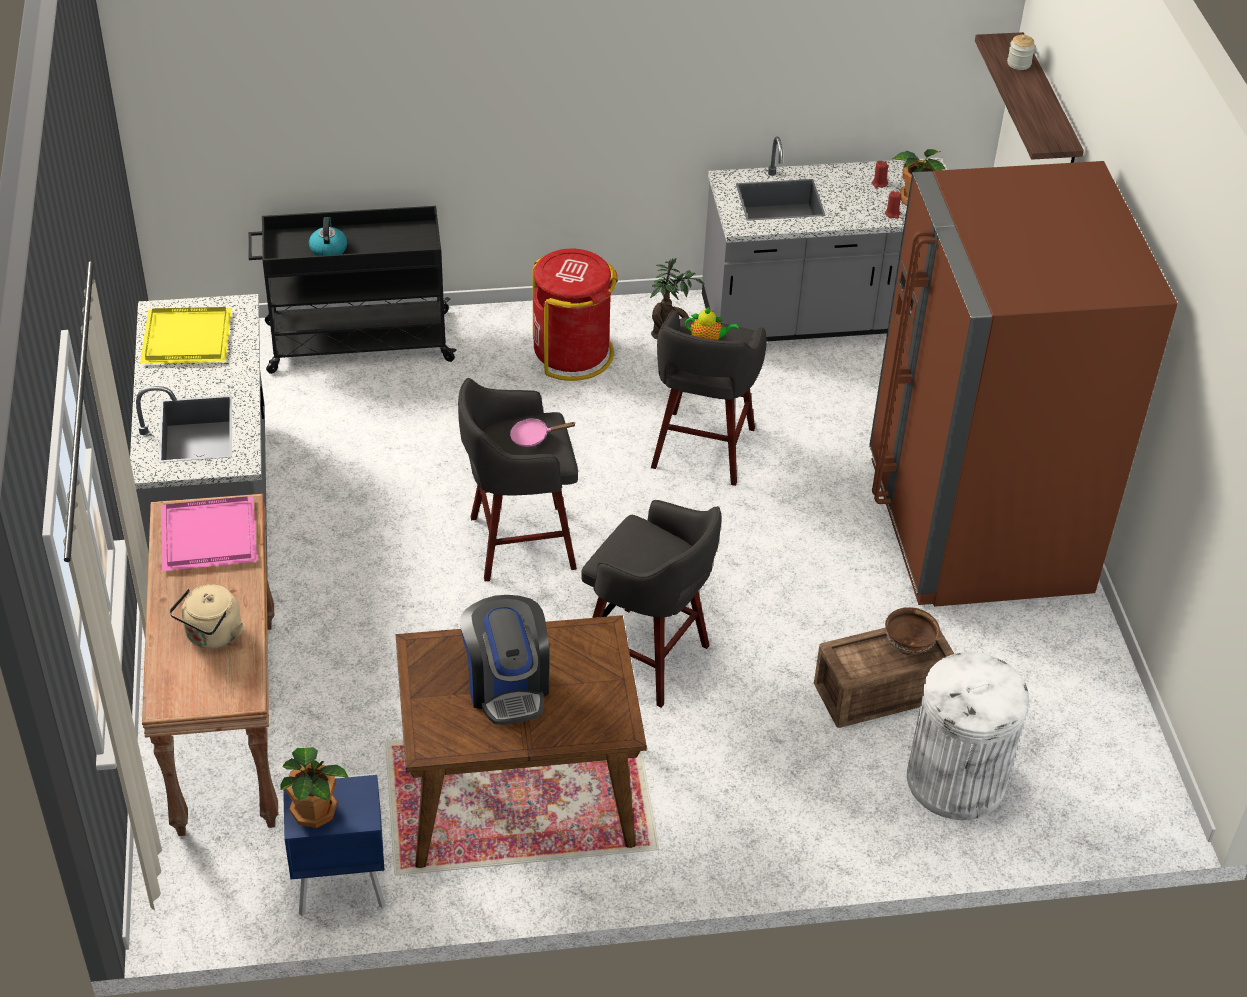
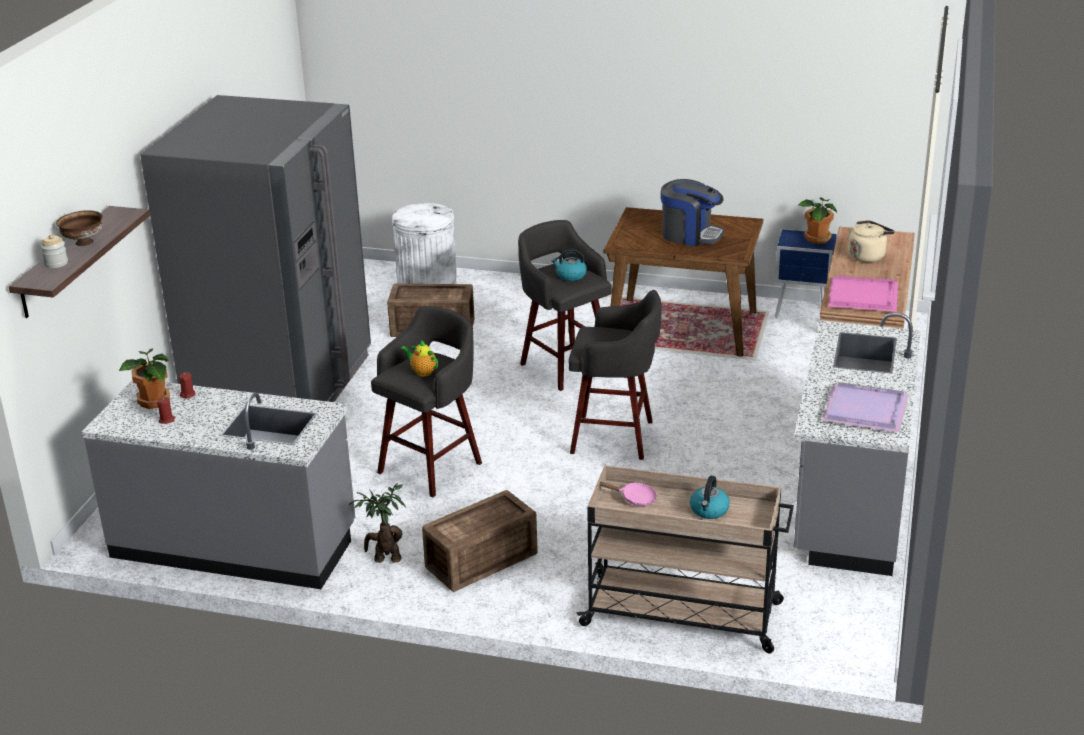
camera: 155 degrees left, 15 degrees down
yellow tray [140,307,232,364] -> purple tray [822,382,909,432]
black cart [248,206,457,374] -> beige cart [577,465,794,653]
coffee machine [460,595,549,725] -> coffee machine turned 105 degrees clockwise [661,179,724,247]
pink frying pan [510,418,575,447] -> pink frying pan moved to [600,482,657,506]
red trash can [533,249,618,381] -> crate [422,490,538,592]
brown fridge [869,161,1178,607] -> grey fridge [140,95,371,402]
brown bowl [885,607,940,655] -> brown bowl moved to [56,210,102,246]
none -> kettle [552,249,587,281]

